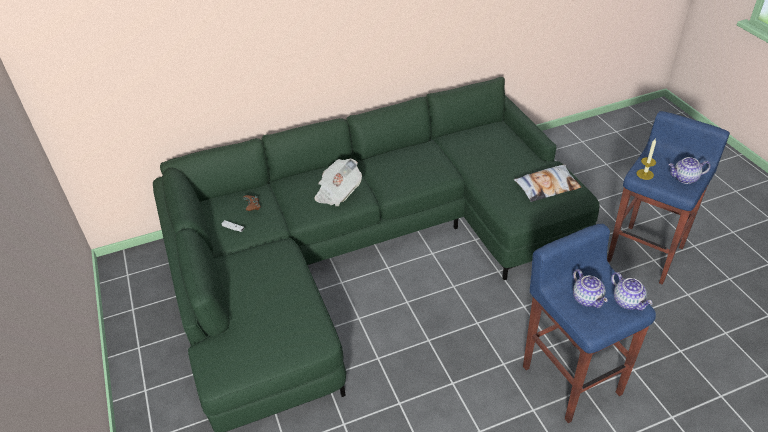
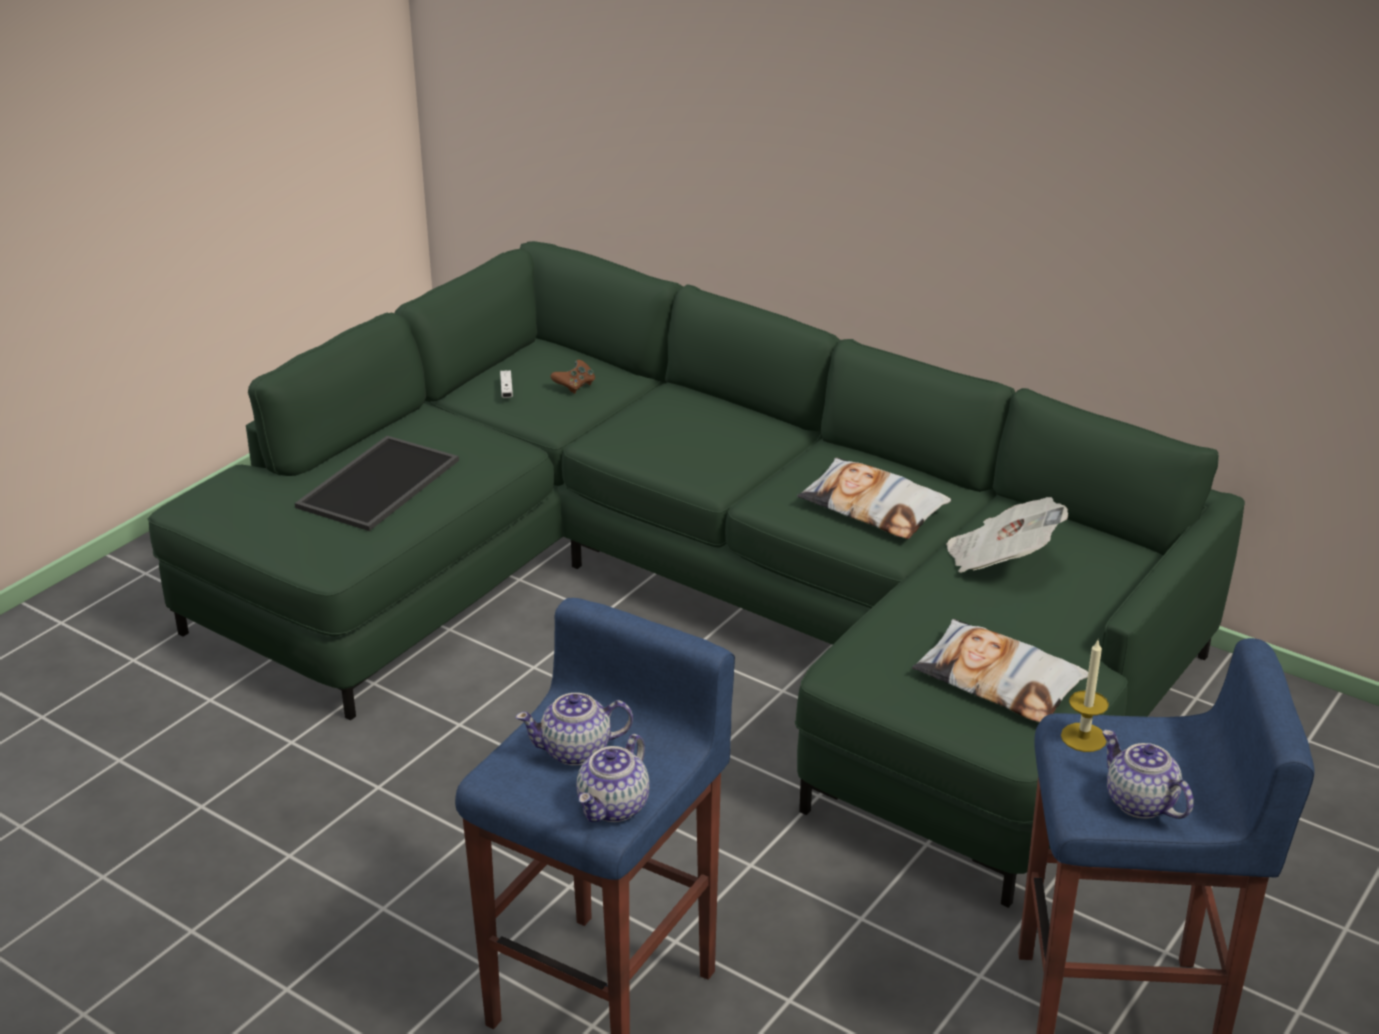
camera: 55 degrees right, 10 degrees down
newspaper [314,159,362,206] -> newspaper moved to [946,497,1068,573]
teapot [573,269,608,308] -> teapot turned 45 degrees clockwise [516,693,633,765]
none -> tray [295,436,459,531]
none -> pillow [797,458,951,539]

